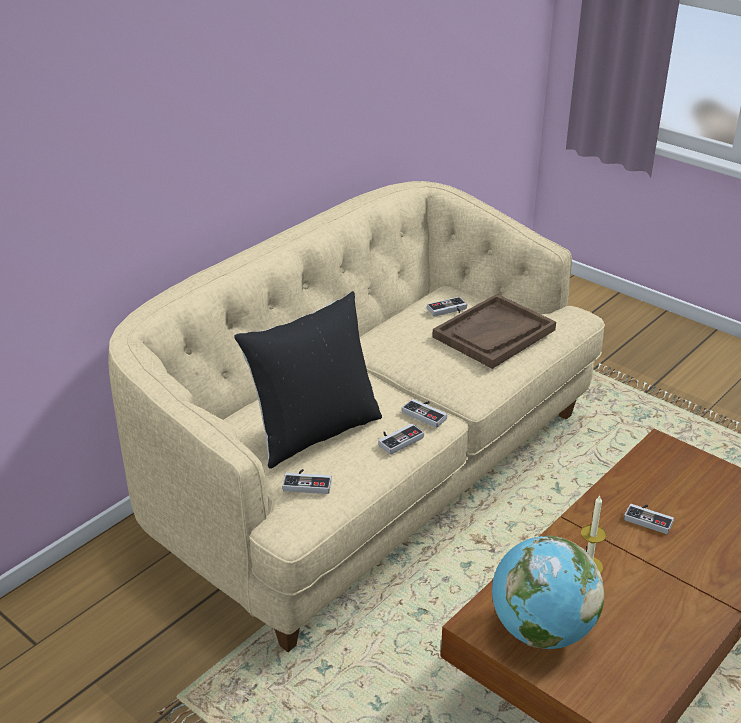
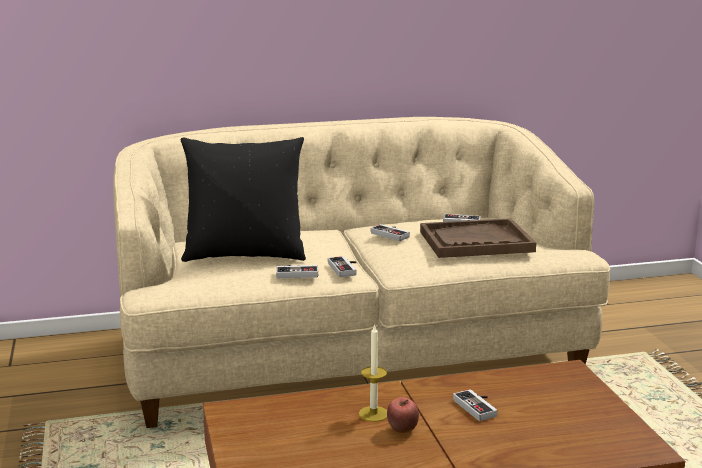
camera: 35 degrees right, 15 degrees down
game controller [282,469,332,494] -> game controller moved to [371,224,410,241]
globe [492,536,604,649] -> none
none -> apple [387,397,419,433]

